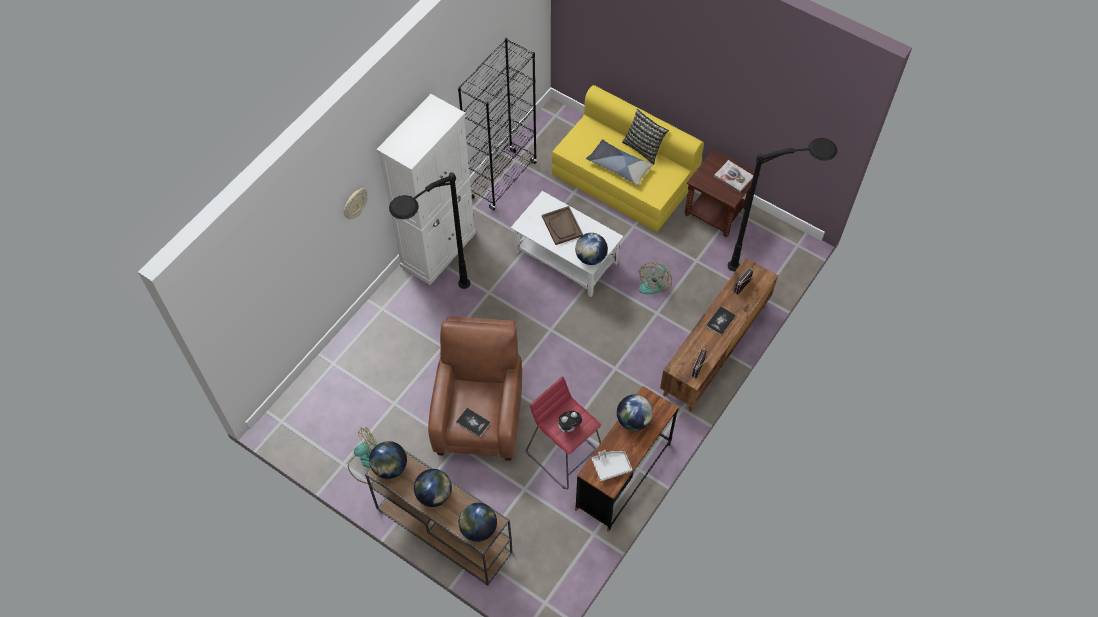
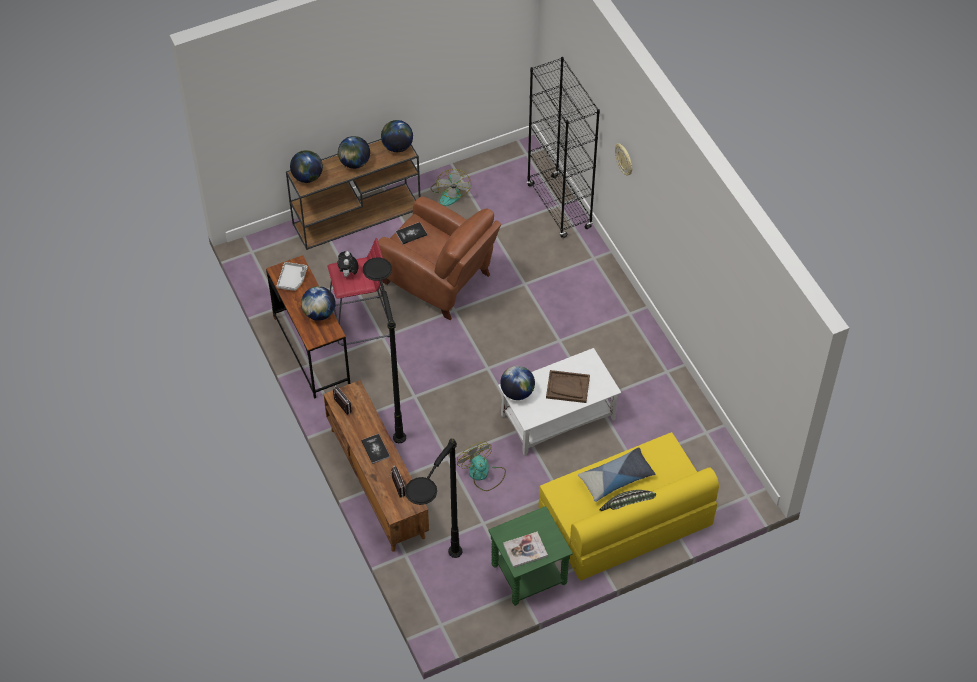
camera: 120 degrees right, 5 degrees down
white cabinet [376,94,476,285] -> none
black floor lamp [389,172,470,289] -> black floor lamp moved to [363,257,406,443]
black bookcase [458,38,537,211] -> black bookcase moved to [527,57,600,238]
brown side table [685,149,760,237] -> green side table [488,506,573,606]

